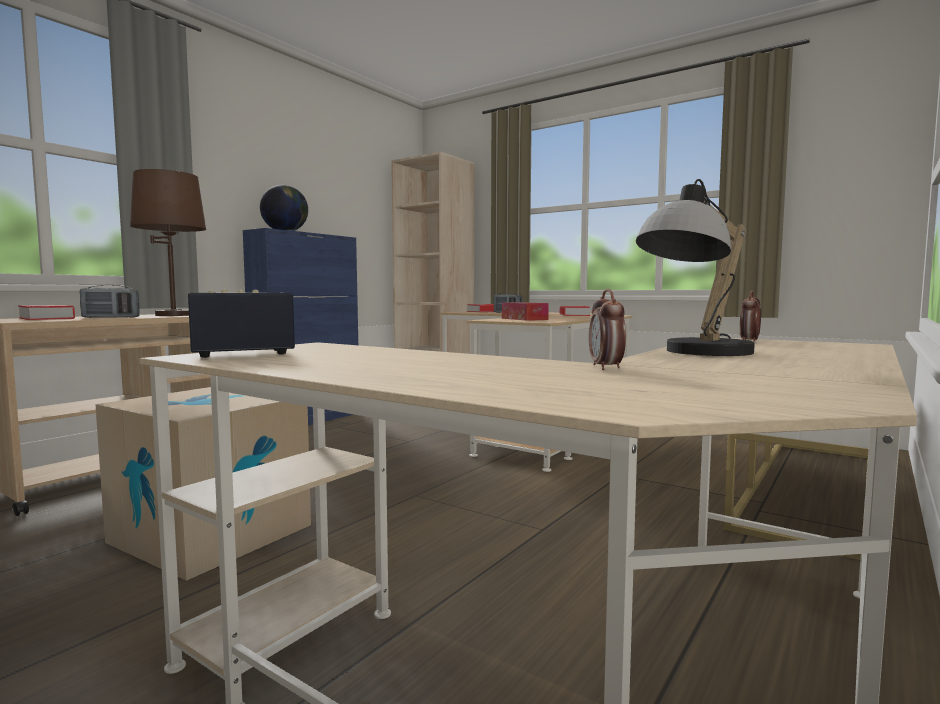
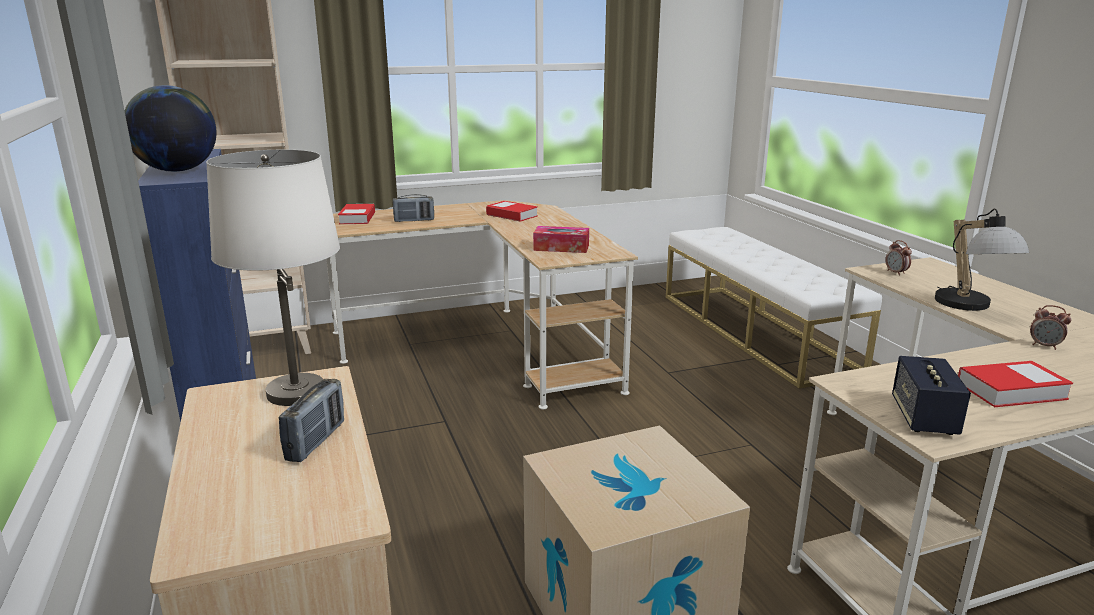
camera: 55 degrees left, 15 degrees up
book [18,305,75,320] -> book moved to [958,361,1073,407]
brown table lamp [130,169,206,316] -> white table lamp [206,150,340,406]

